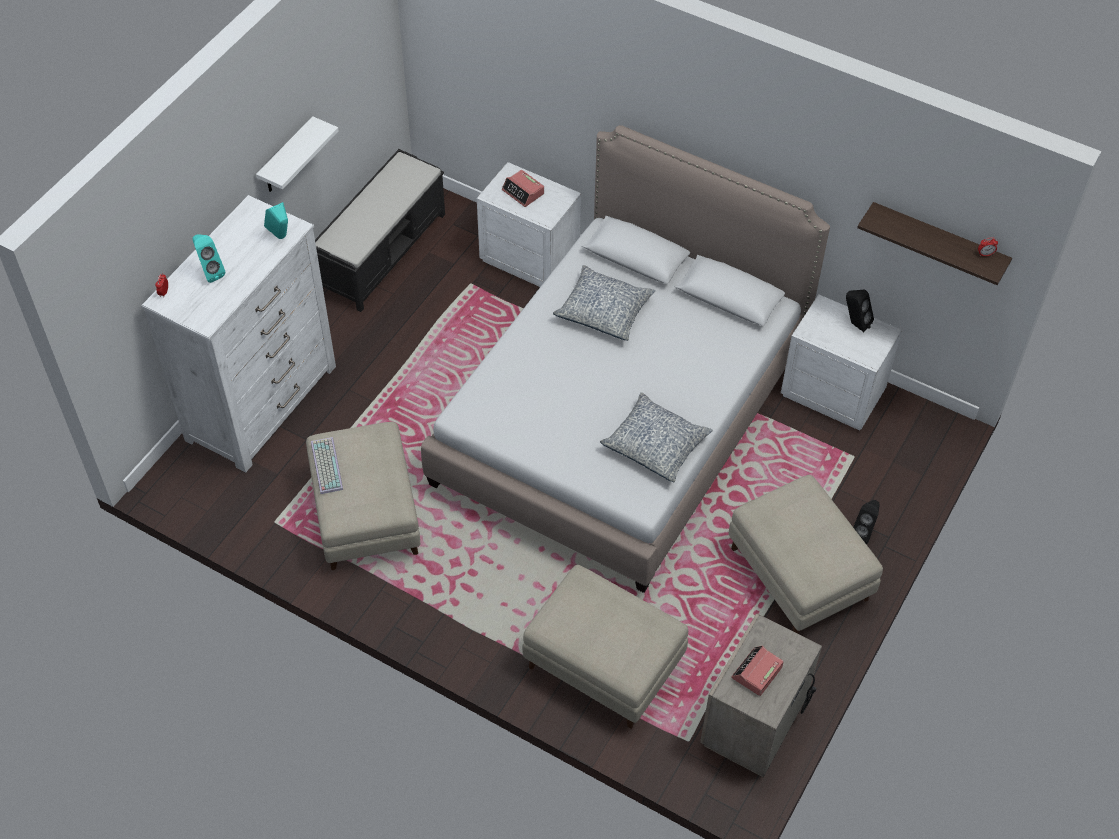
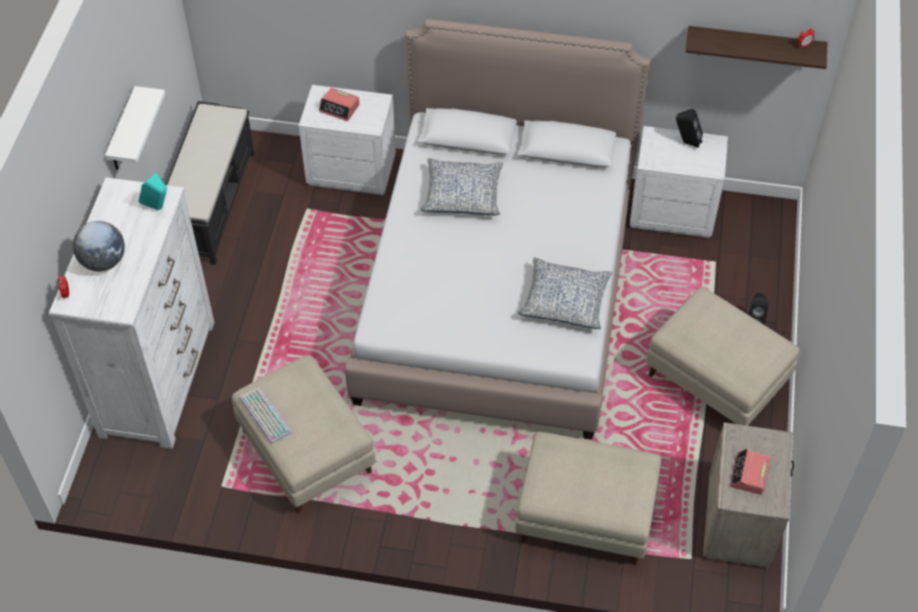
camera: 20 degrees left, 0 degrees up
turquoise speaker [192,234,225,283] -> globe [73,221,125,271]

